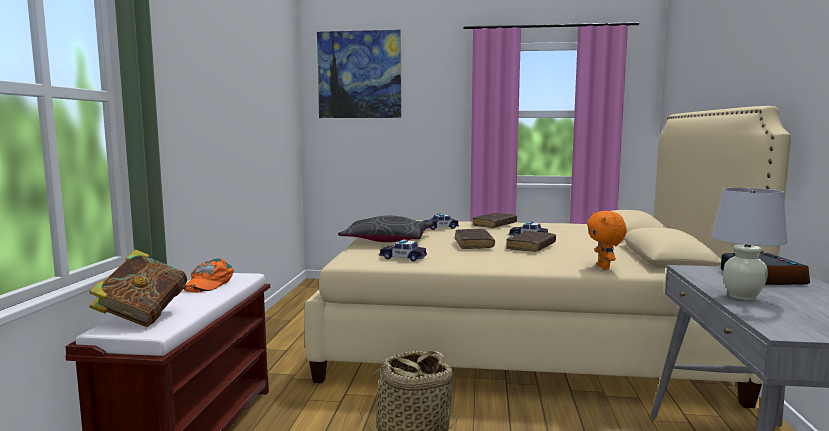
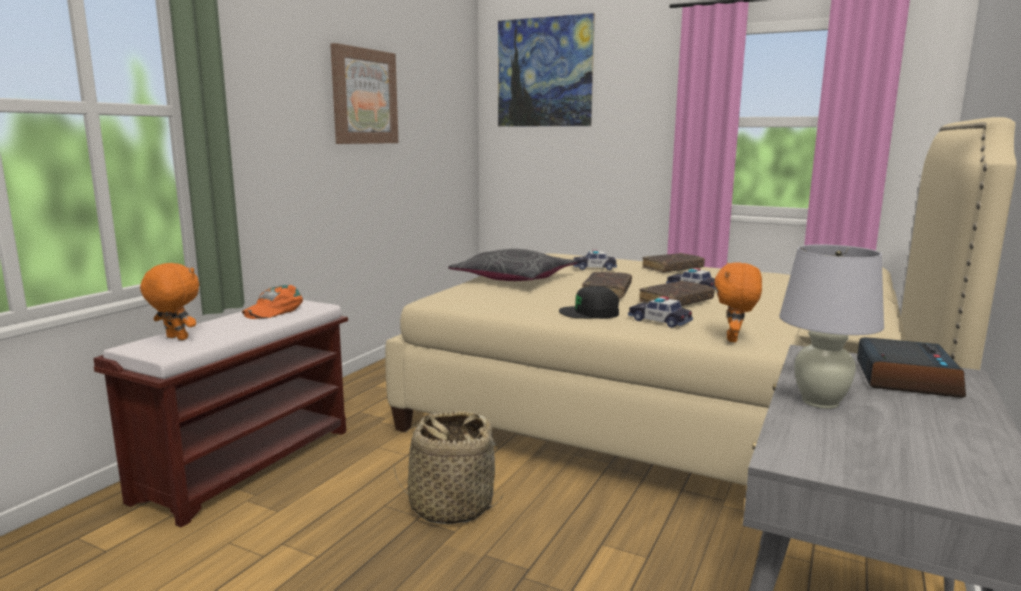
camera: 20 degrees right, 5 degrees up
book [90,249,187,327] -> orange plush toy [140,263,199,340]
toy car [379,239,427,262] -> toy car moved to [628,296,693,328]
none -> picture [330,43,398,144]
none -> black cap [559,286,619,319]

